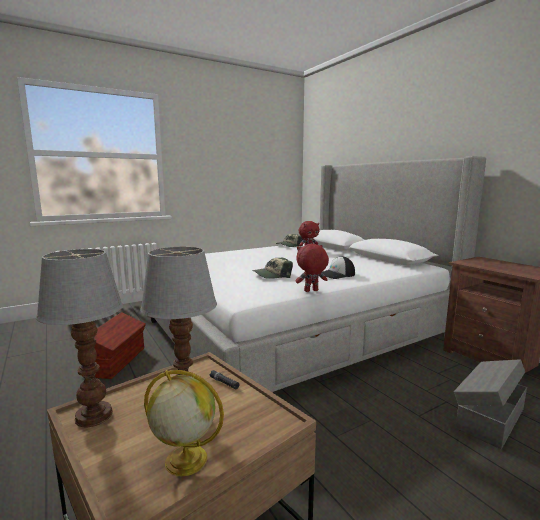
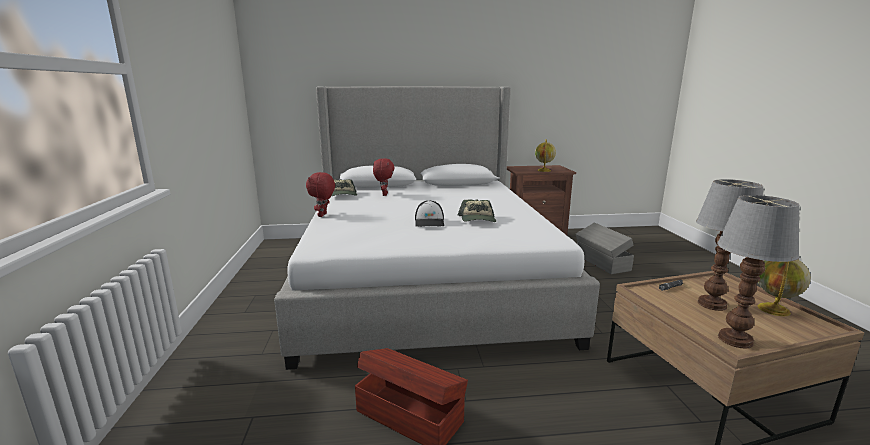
camera: 65 degrees left, 5 degrees up
red plush toy [296,244,329,292] -> red plush toy moved to [306,172,335,217]
cap [322,256,355,279] -> cap moved to [415,200,444,227]
none -> globe [535,139,556,172]

